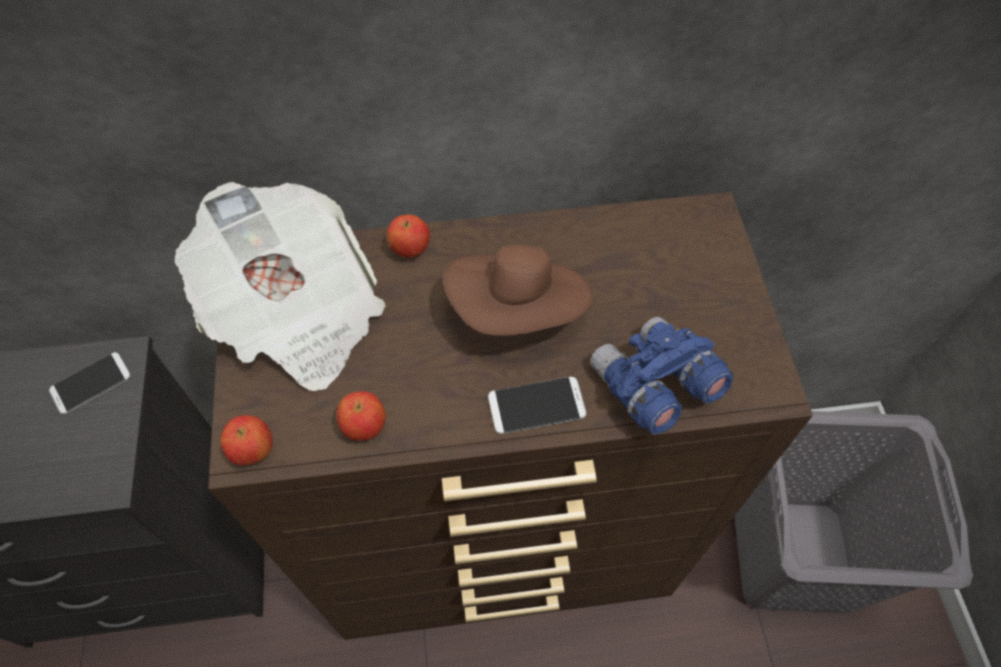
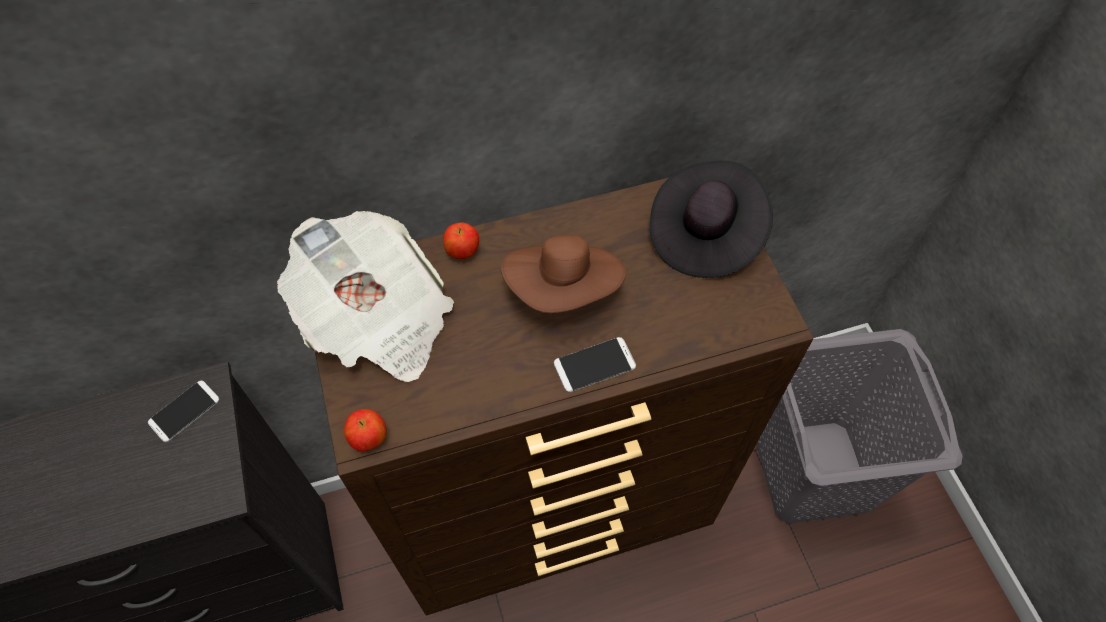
camera: 10 degrees left, 0 degrees up
apple [337,391,386,441] -> none
blue binoculars [590,317,733,434] -> none
none -> black hat [650,161,773,278]

